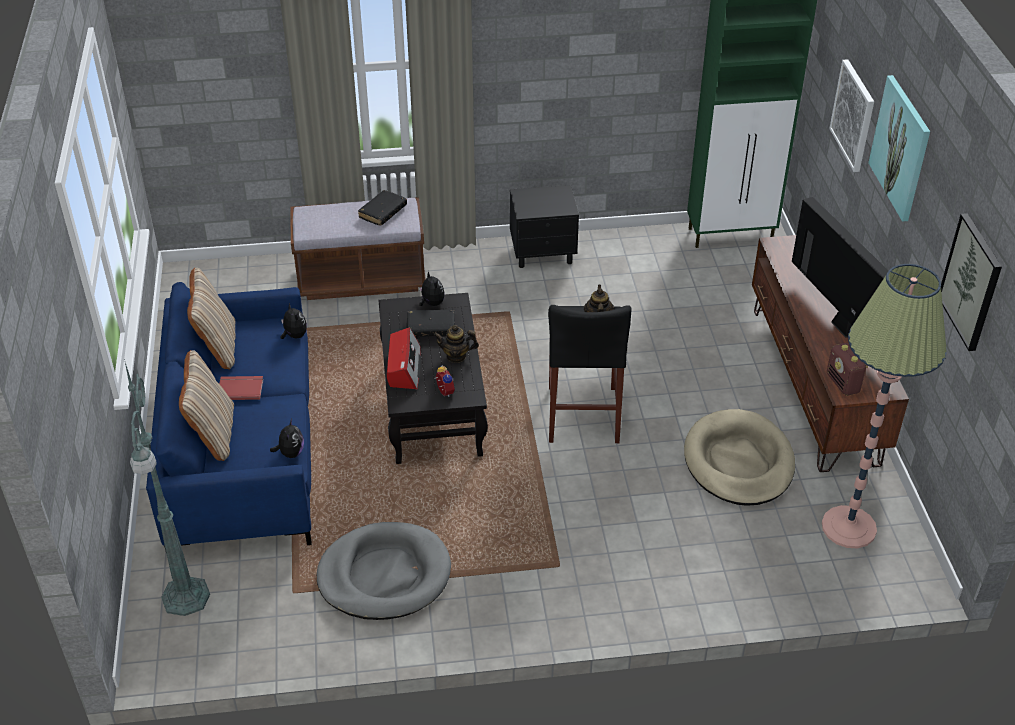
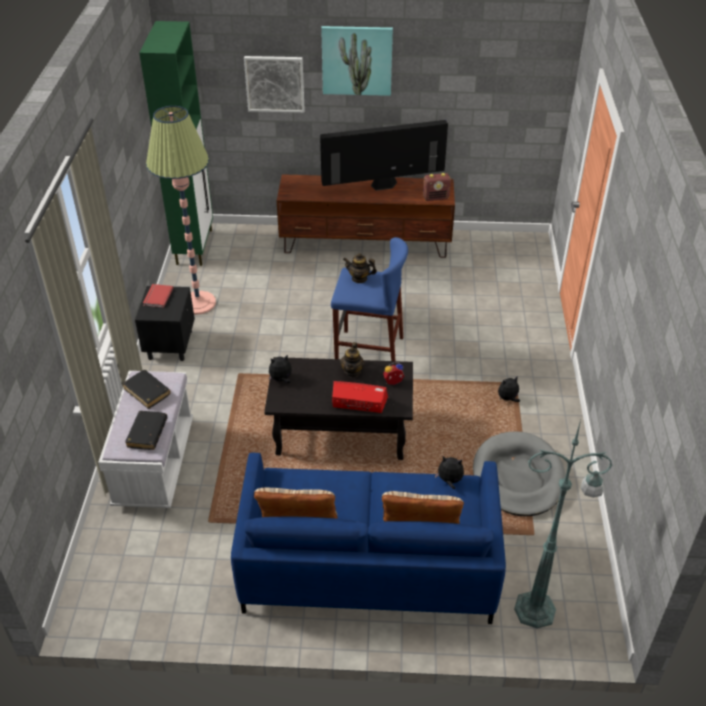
camera: 80 degrees left, 0 degrees up
red book [219,376,263,400] -> red book moved to [143,284,173,308]
plush toy [280,303,307,339] -> plush toy moved to [498,377,520,402]
brown bench [290,197,426,300] -> white bench [98,371,193,508]
black book [407,310,455,337] -> black book moved to [125,411,167,450]
black stool [548,305,632,443] -> blue stool [331,237,408,361]
beige dog bed [684,409,795,506] -> none
floor lamp [822,264,947,548] -> floor lamp moved to [146,106,216,315]
picture [941,213,1002,351] -> none

